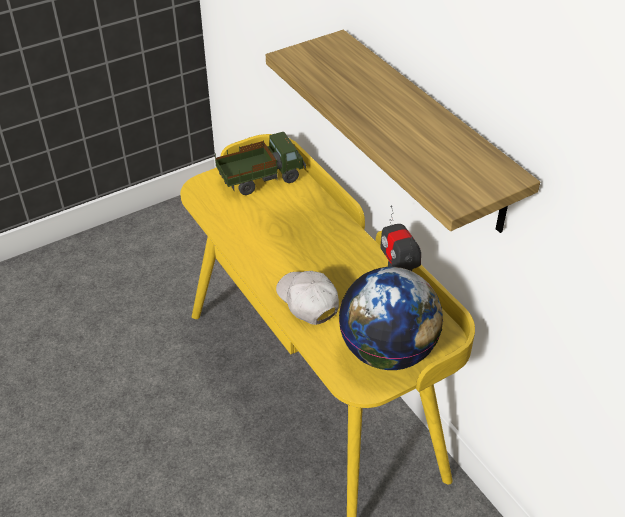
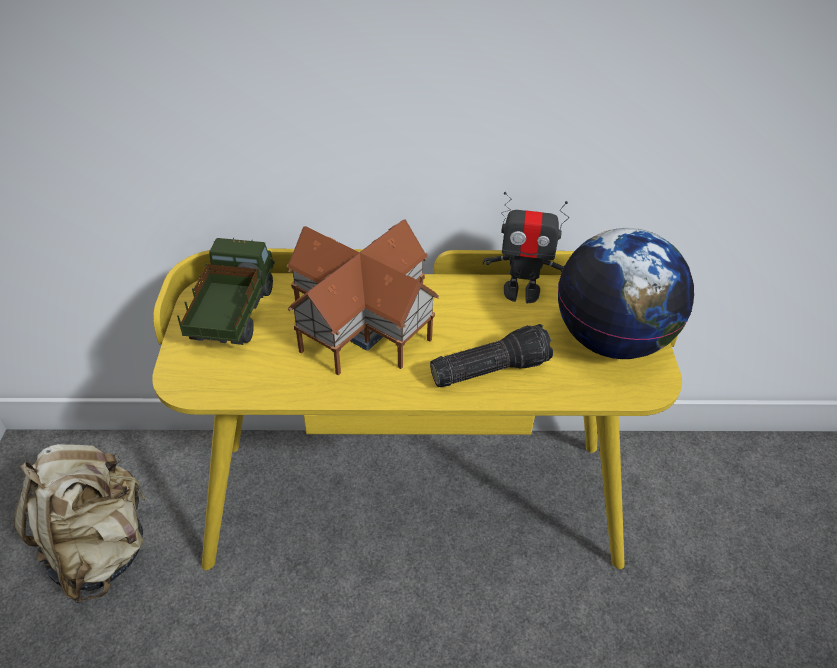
camera: 60 degrees left, 0 degrees up
shelf [266,30,540,233] -> none
white cap [276,271,339,325] -> flashlight [430,324,553,387]
none -> beige backpack [14,444,147,603]
none -> toy house [286,219,439,375]

